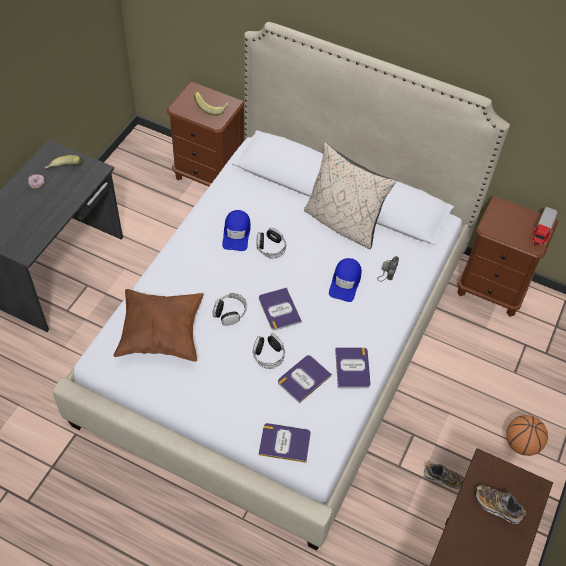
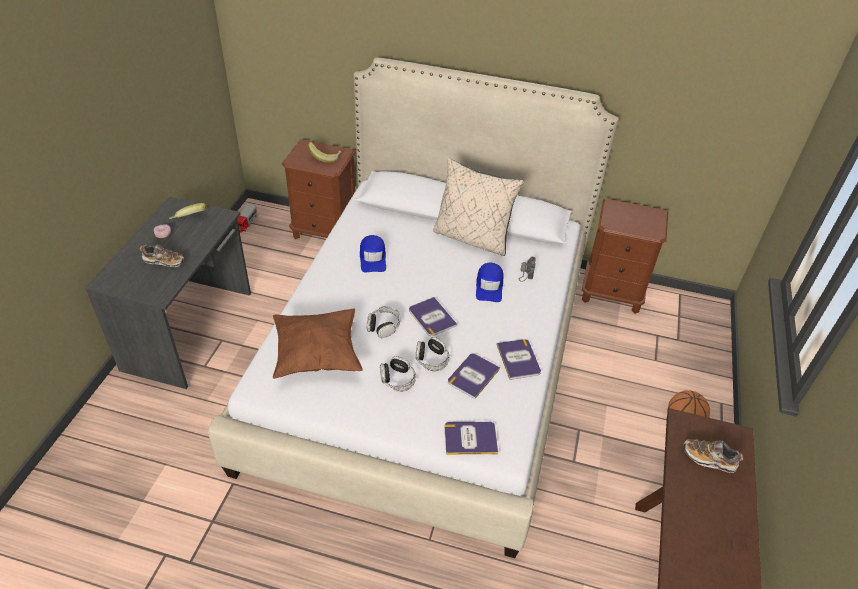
camera: 10 degrees left, 10 degrees down
headphones [256,228,286,259] -> headphones moved to [380,356,416,392]
shoe [424,464,464,489] -> shoe moved to [140,244,184,267]
toy truck [531,207,558,246] -> toy truck moved to [237,204,257,233]

